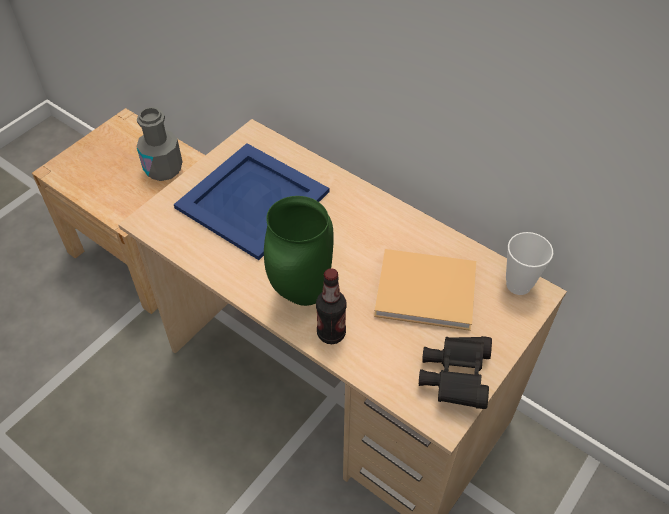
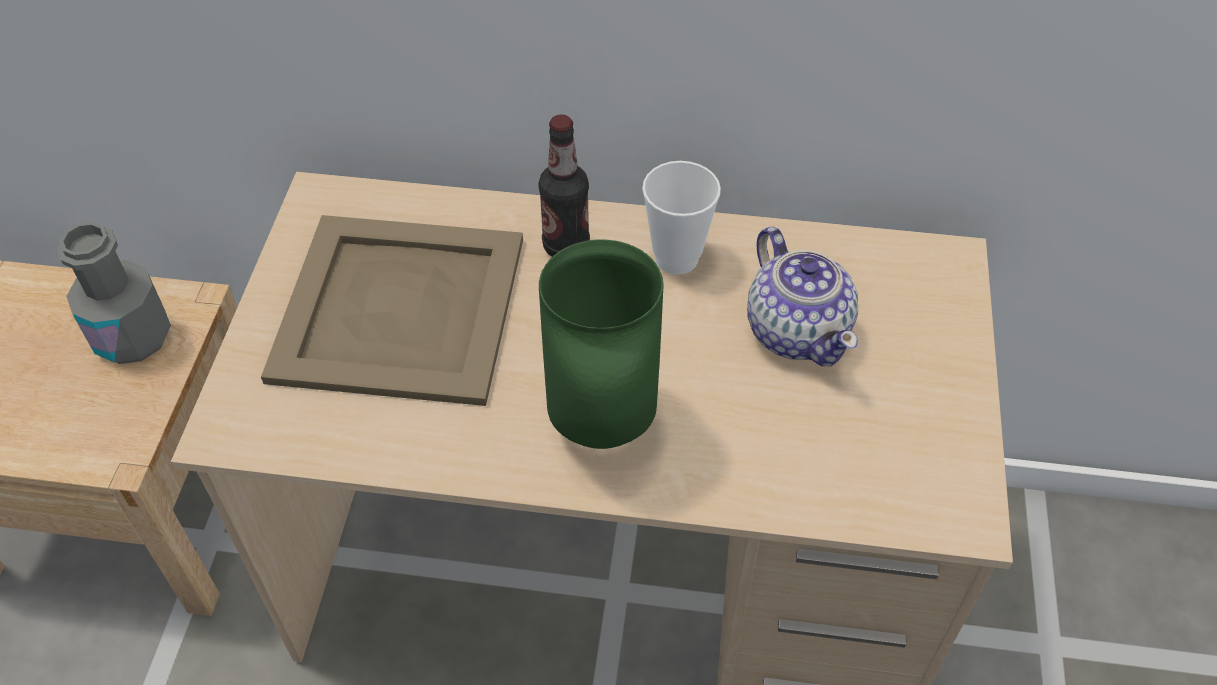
camera: 30 degrees left, 0 degrees up
blue tray [174,143,329,260] -> beige tray [261,215,523,406]
bottle [316,268,347,344] -> bottle moved to [539,115,590,257]
beige book [374,249,476,331] -> teapot [747,227,858,366]
black binoculars [419,336,492,409] -> none
cup [506,232,553,295] -> cup moved to [642,161,721,275]

